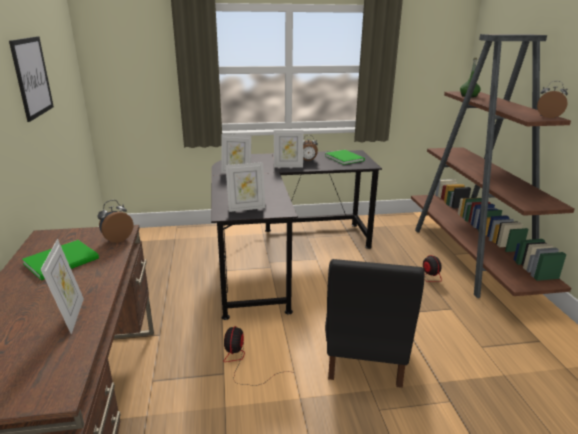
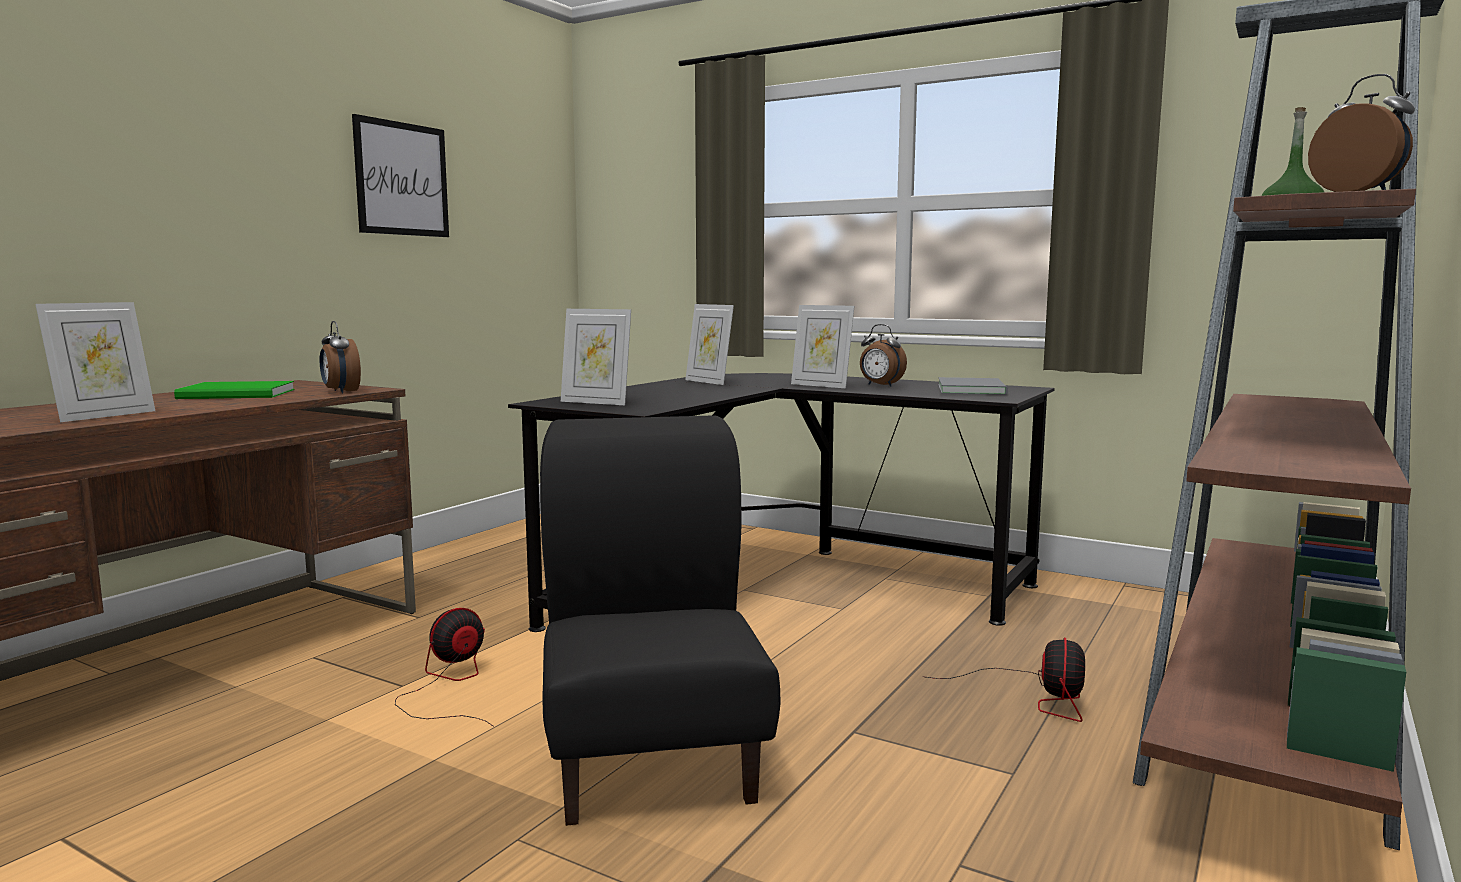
camera: 40 degrees right, 15 degrees down
alarm clock [98,200,133,243] -> alarm clock turned 120 degrees counterclockwise [320,321,361,394]
black chair [325,259,425,388] -> black chair turned 120 degrees clockwise [540,415,781,826]
green book [326,150,365,165] -> grey book [938,377,1008,395]

